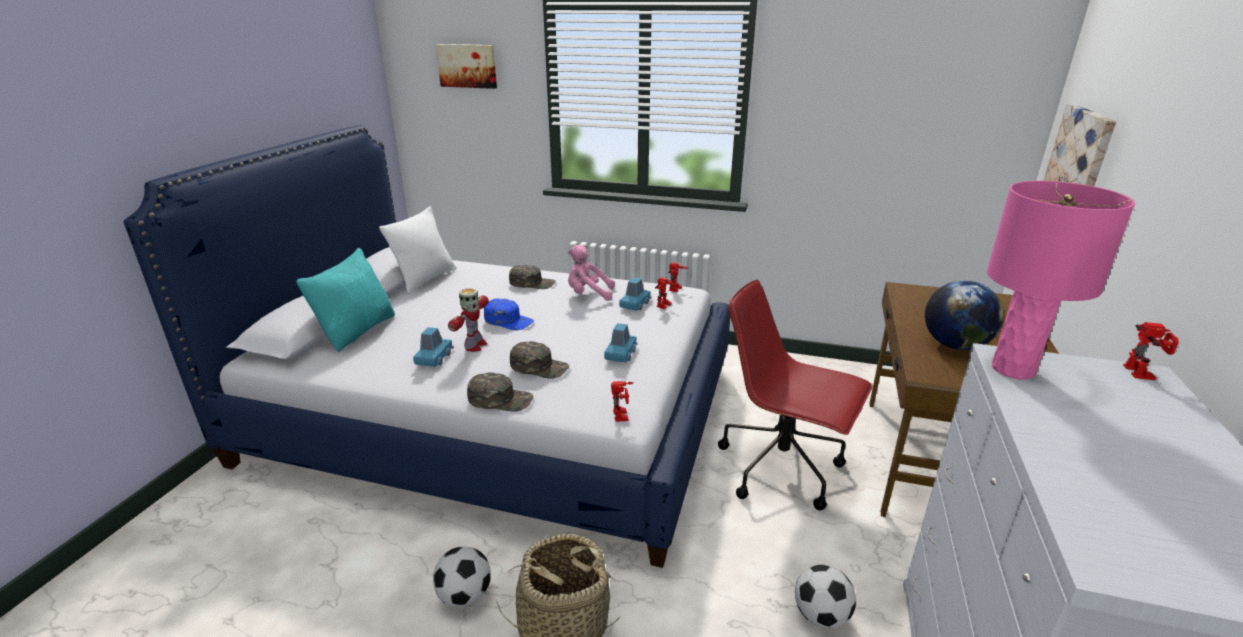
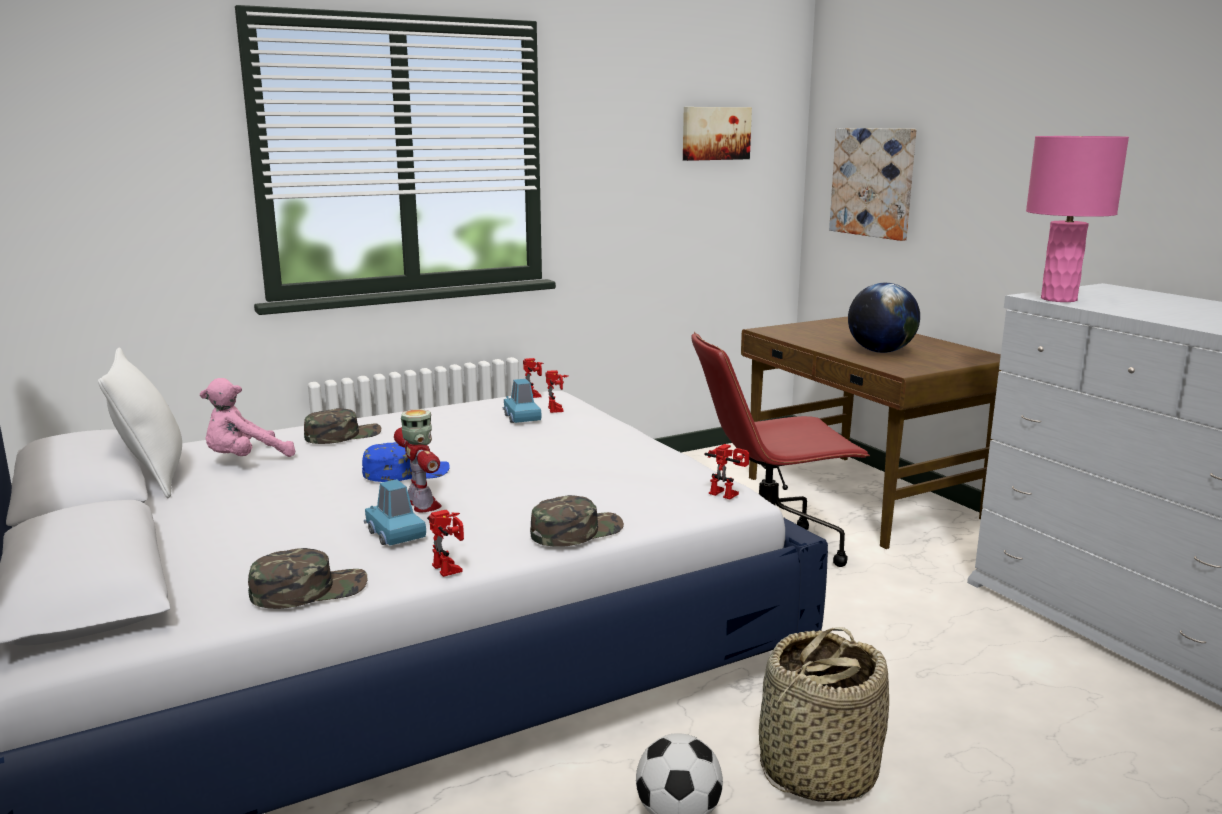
camera: 45 degrees left, 10 degrees down
turquoise pillow [296,248,395,352] -> none
picture [436,44,497,89] -> picture moved to [683,107,752,161]
green cap [510,341,569,379] -> green cap moved to [248,548,367,609]
pink plush toy [568,245,615,301] -> pink plush toy moved to [200,378,295,457]
blue toy car [604,323,638,363] -> none
football [795,565,856,629] -> none
toy robot [1123,322,1179,380] -> toy robot moved to [427,510,464,577]

